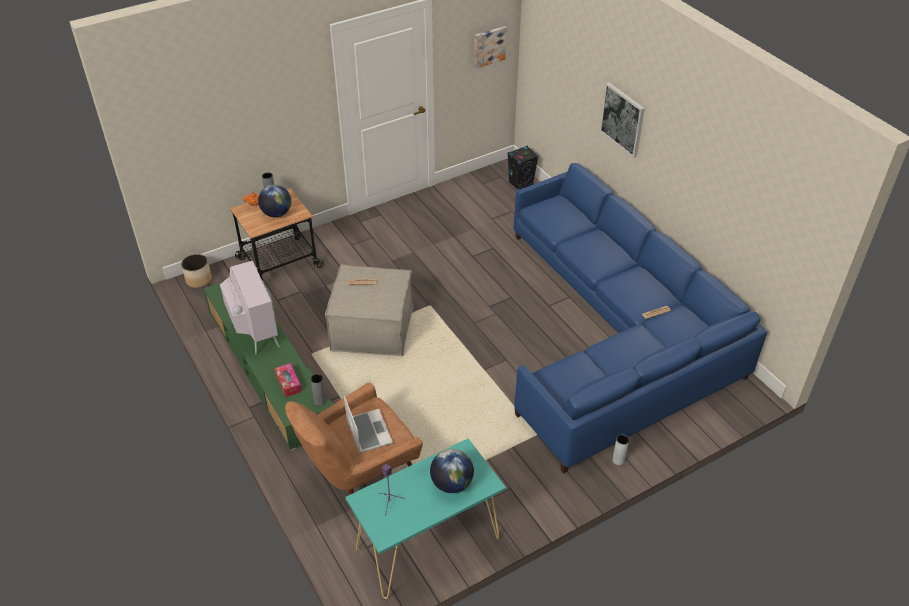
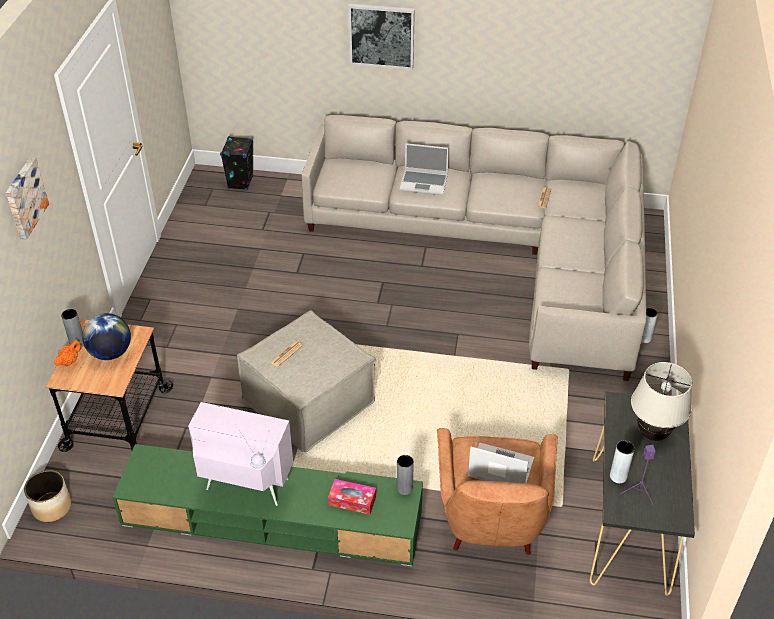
camera: 50 degrees left, 0 degrees up
turquoise console table [345,438,506,599] -> black console table [590,391,695,596]
globe [430,449,474,493] -> beige table lamp [631,362,692,441]
picture [474,26,507,68] -> picture moved to [6,157,49,240]
blue sofa [514,163,767,474] -> beige sofa [302,115,646,381]
none -> laptop [400,143,449,195]
none -> grey vase [610,440,635,483]

